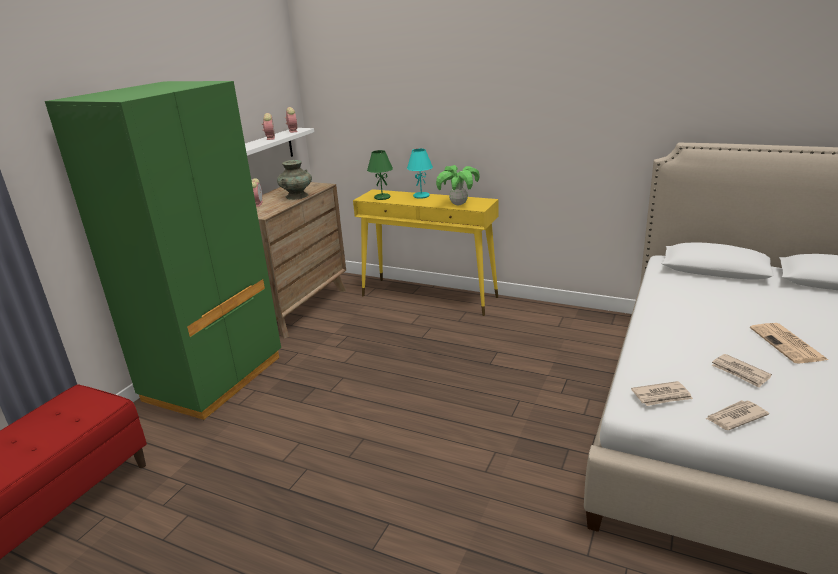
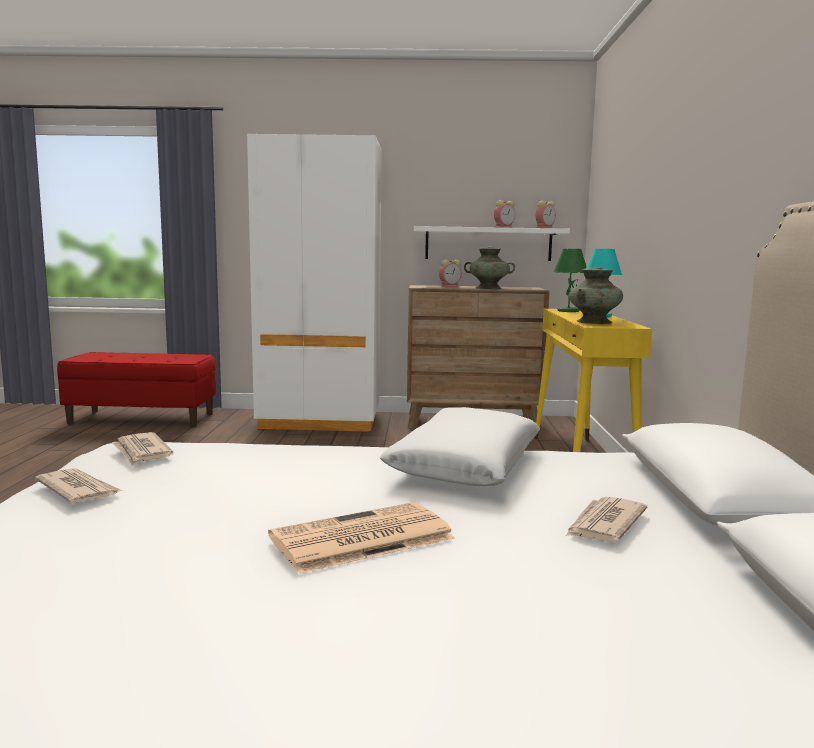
camera: 65 degrees right, 15 degrees down
green wardrobe [45,81,281,420] -> white wardrobe [247,134,382,432]
potted plant [436,165,480,205] -> turquoise vase [569,267,623,324]
newspaper [712,354,772,388] -> newspaper moved to [566,497,647,542]
none -> white pillow [380,407,540,486]

